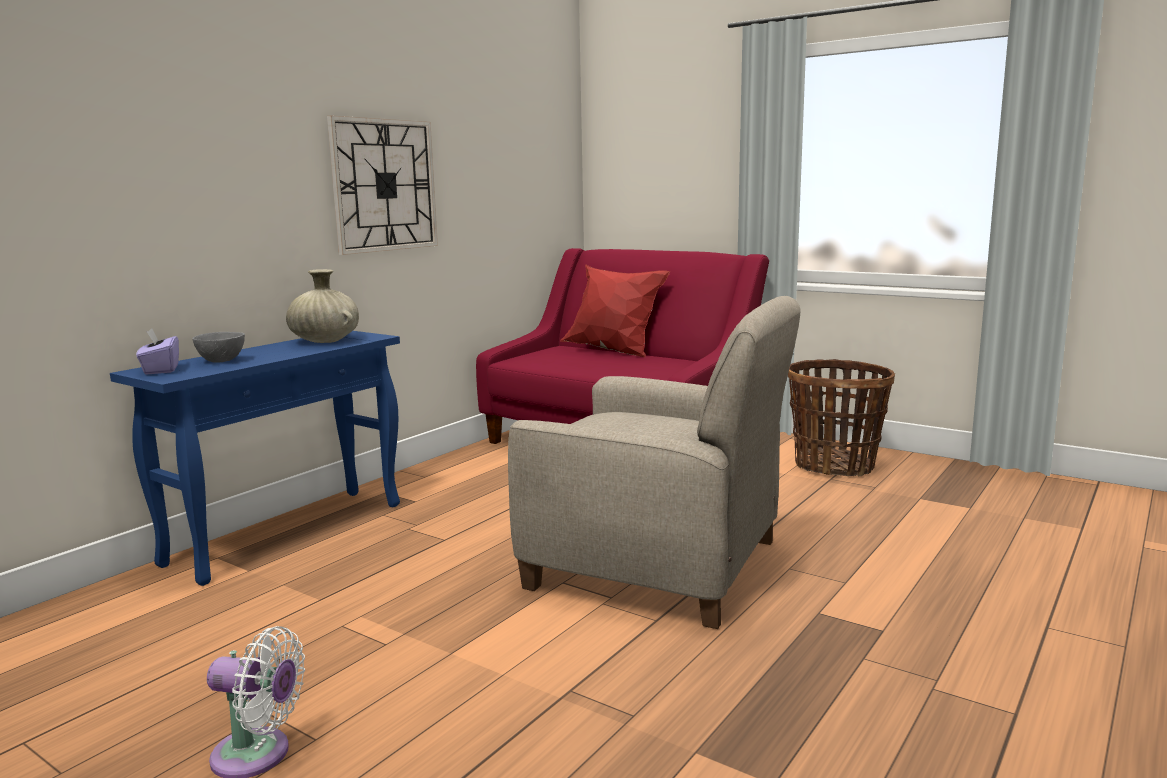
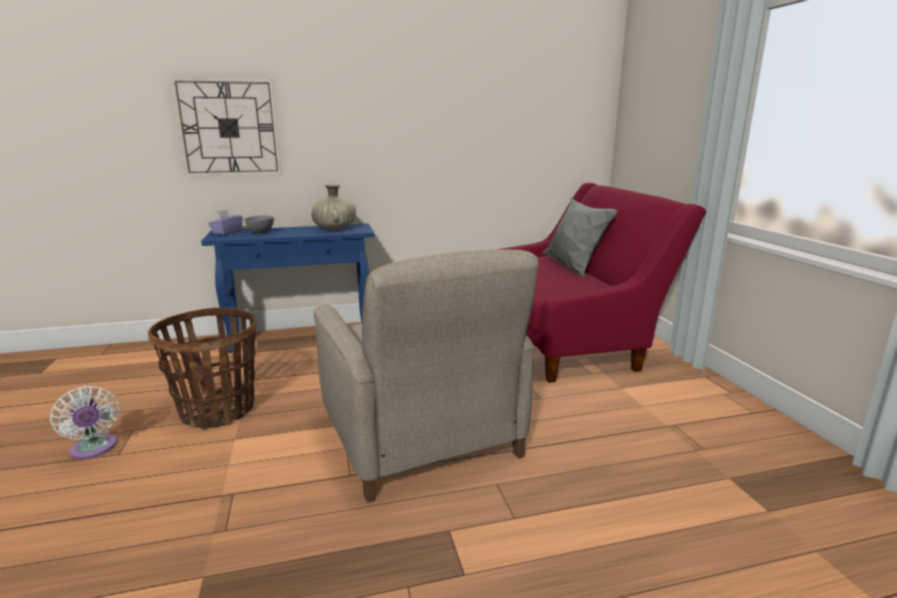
camera: 40 degrees right, 5 degrees up
wall clock [327,116,438,255] -> wall clock moved to [170,77,282,177]
red pillow [560,264,670,357] -> grey pillow [543,197,618,278]
basket [788,359,895,476] -> basket moved to [148,308,257,429]

